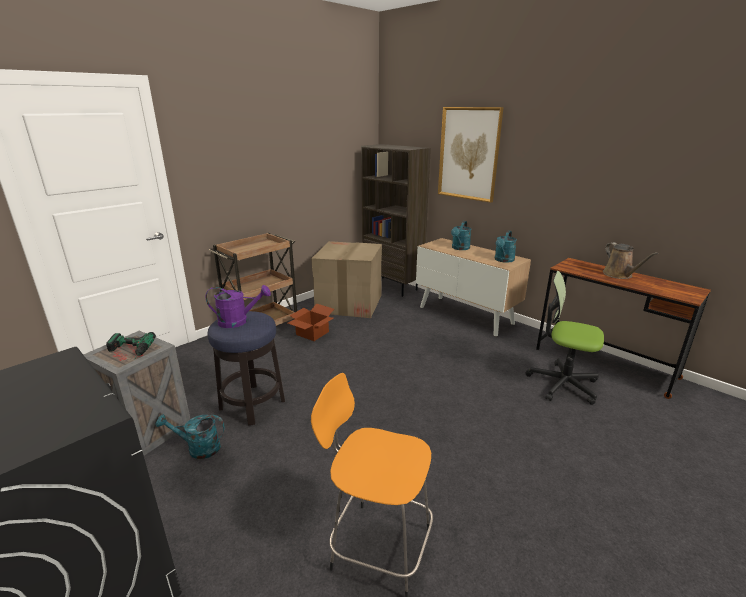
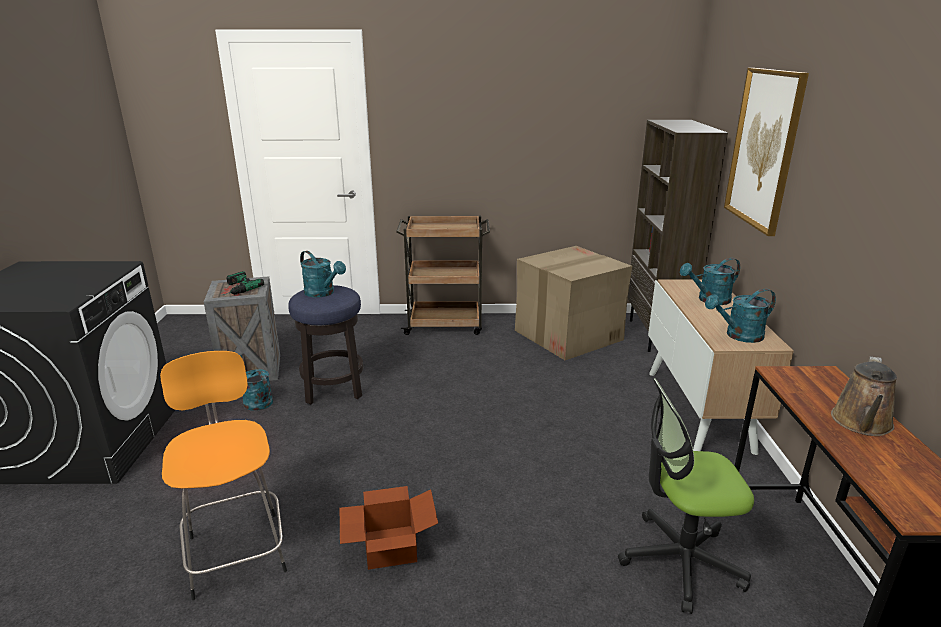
camera: 45 degrees right, 0 degrees up
purple watering can [206,285,271,328] -> turquoise watering can [300,251,346,297]
cardboard box [288,304,334,341] -> cardboard box moved to [340,486,438,570]
office chair [526,271,604,405] -> office chair turned 75 degrees counterclockwise [618,378,754,614]

